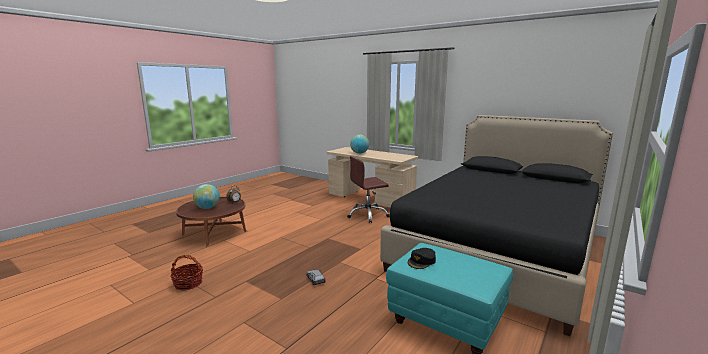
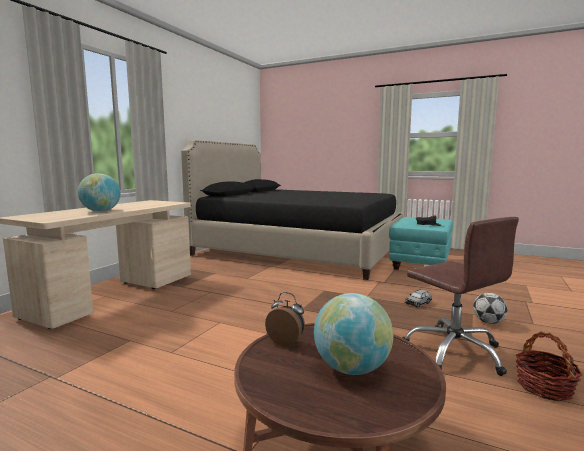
camera: 100 degrees left, 5 degrees down
brown office chair [347,156,390,223] -> brown office chair moved to [402,217,519,376]
none -> football [473,293,507,324]

